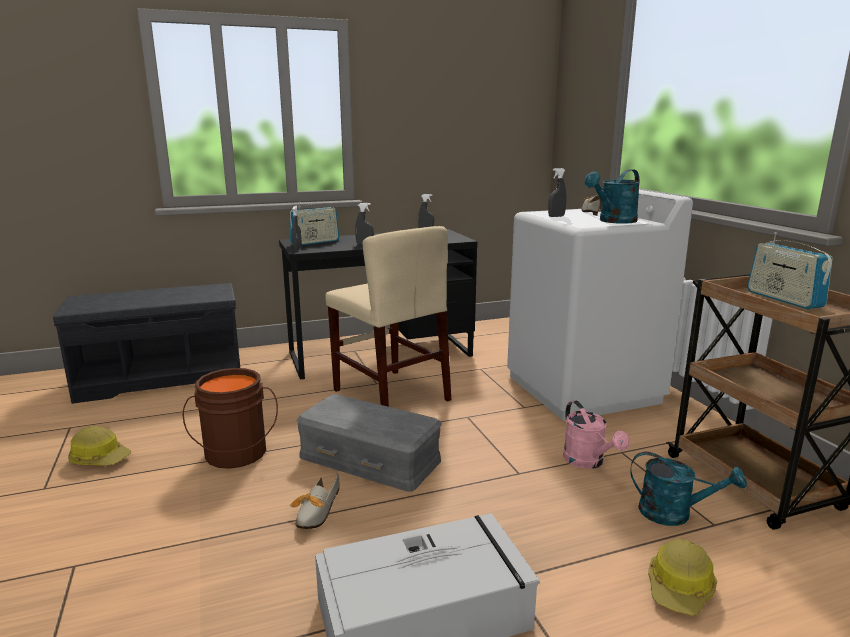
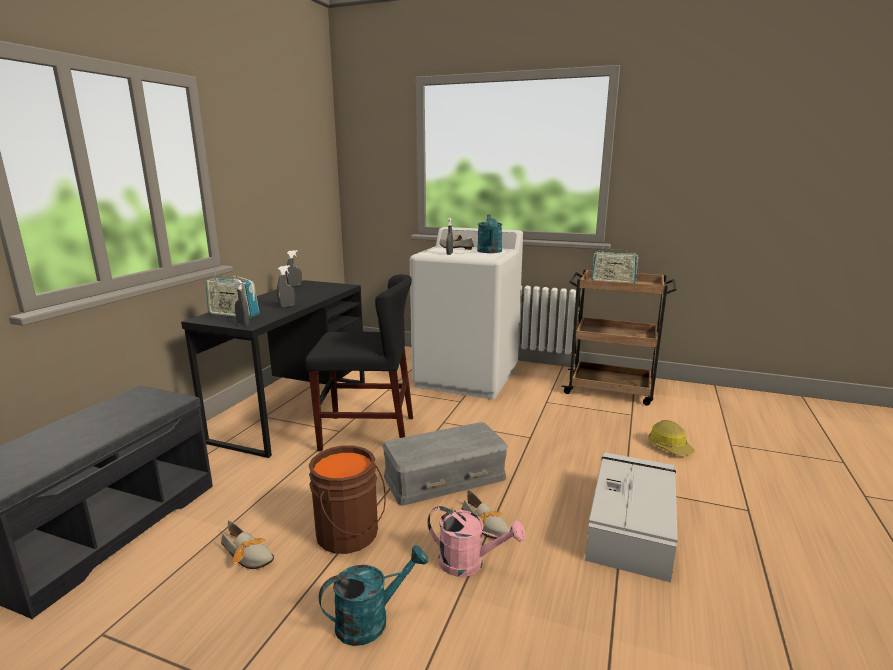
camera: 50 degrees left, 0 degrees up
hard hat [68,426,131,466] -> none
radio [290,202,339,245] -> radio turned 105 degrees clockwise [206,271,259,319]
beige chair [325,226,451,407] -> black chair [305,274,413,451]
pink watering can [563,400,629,469] -> pink watering can moved to [427,506,525,577]
turquoise watering can [630,452,747,526] -> turquoise watering can moved to [319,545,428,646]
none -> shoe [221,520,274,569]

